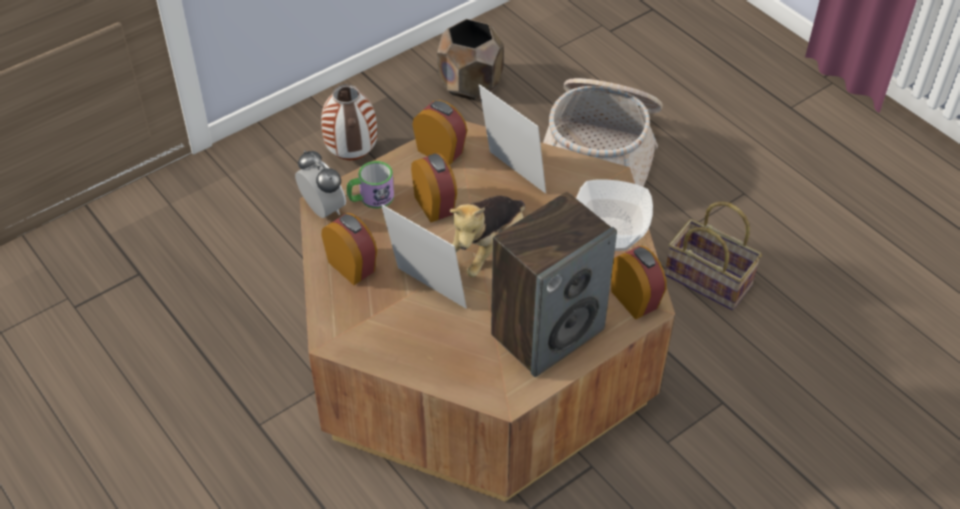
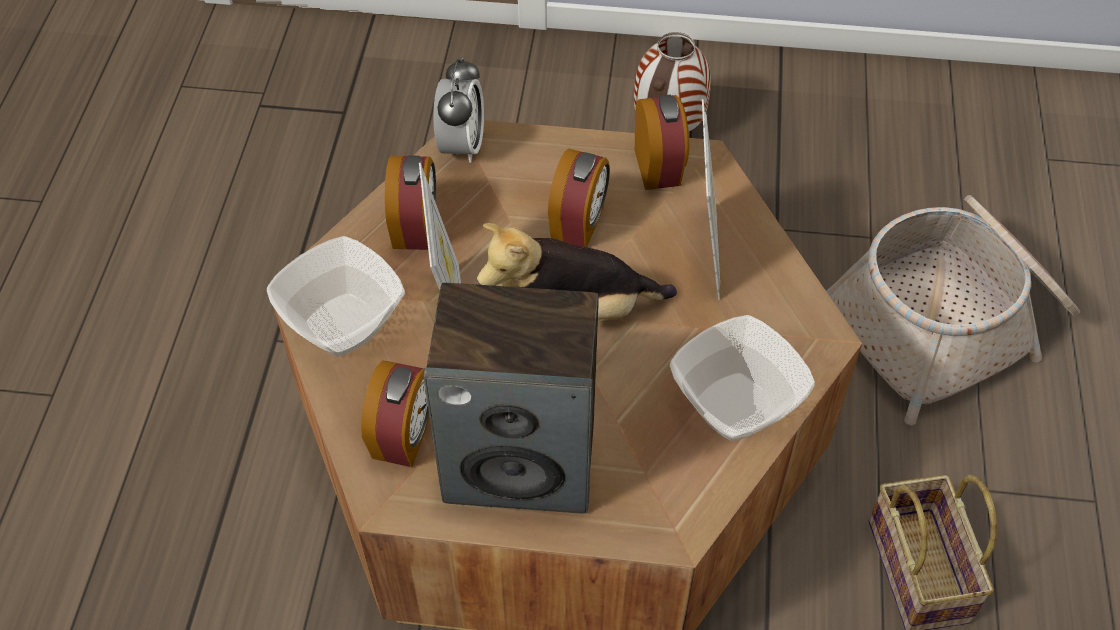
camera: 45 degrees right, 5 degrees up
mug [347,161,394,208] -> none
brown planter [437,19,504,100] -> none
alarm clock [611,246,667,320] -> alarm clock moved to [361,360,430,467]
none -> bowl [267,236,405,356]

